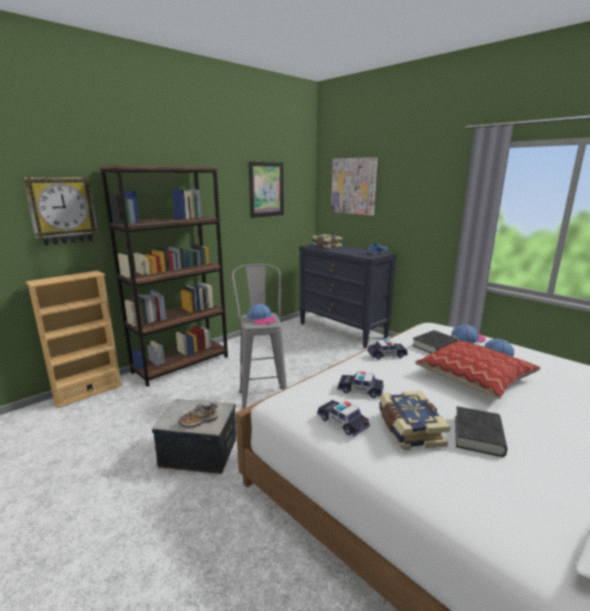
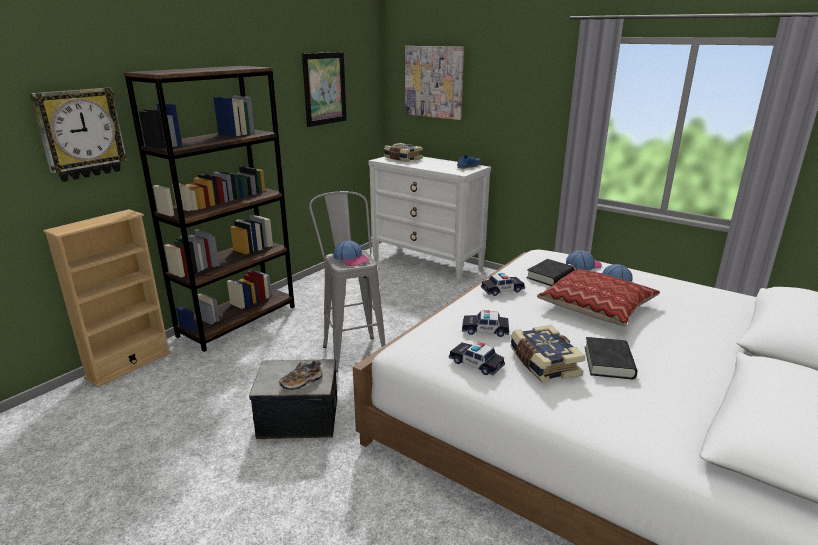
camera: 10 degrees left, 5 degrees up
black dresser [299,244,397,348] -> white dresser [368,156,491,283]

